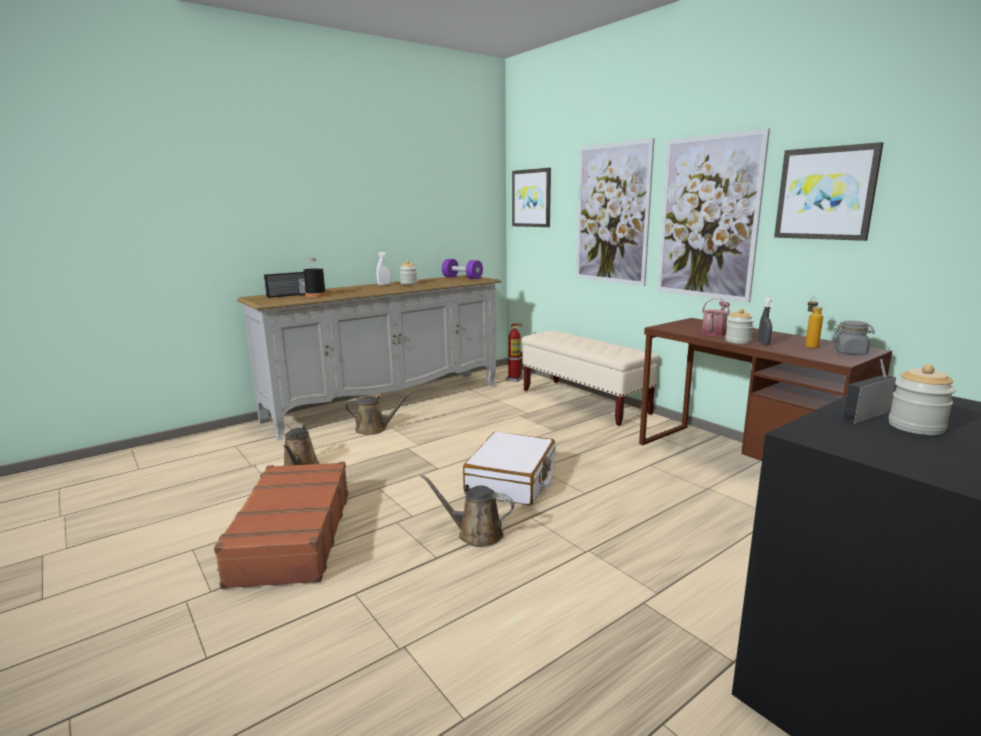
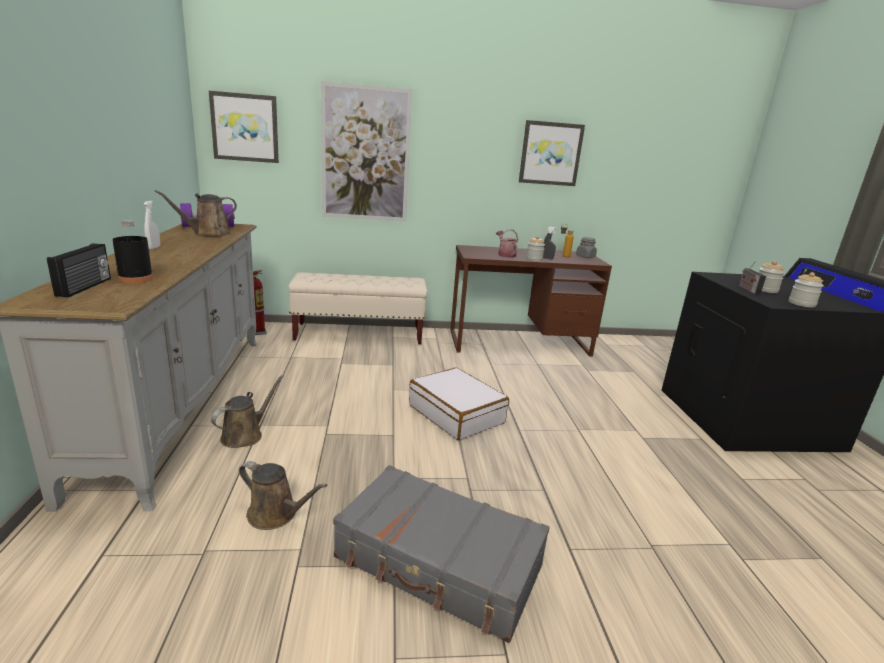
camera: 60 degrees left, 5 degrees up
brown suitcase [214,462,348,589] -> grey suitcase [333,465,549,643]
jar [399,260,417,285] -> jar moved to [789,272,824,307]
brown watering can [420,474,514,547] -> brown watering can moved to [155,190,237,236]
picture [657,128,770,302] -> none

